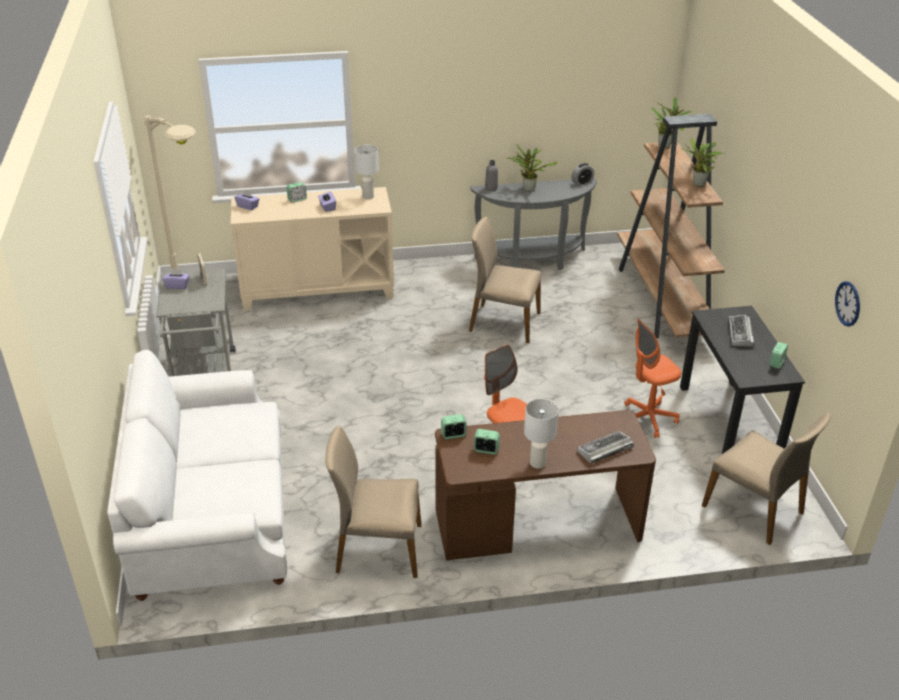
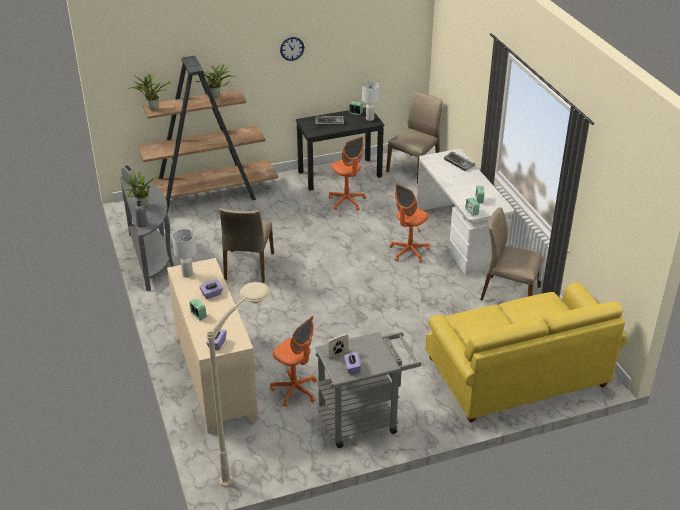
camera: 100 degrees left, 0 degrees up
white sofa [107,350,287,601] -> yellow sofa [425,282,628,423]
beige chair [325,426,421,578] -> beige chair turned 120 degrees clockwise [480,207,543,301]
brown desk [435,410,656,560] -> white desk [417,149,514,274]
white table lamp [524,399,559,469] -> white table lamp moved to [362,81,379,121]
wall clock [835,281,860,327] -> wall clock moved to [280,37,304,61]
none -> orange office chair [270,316,317,407]

